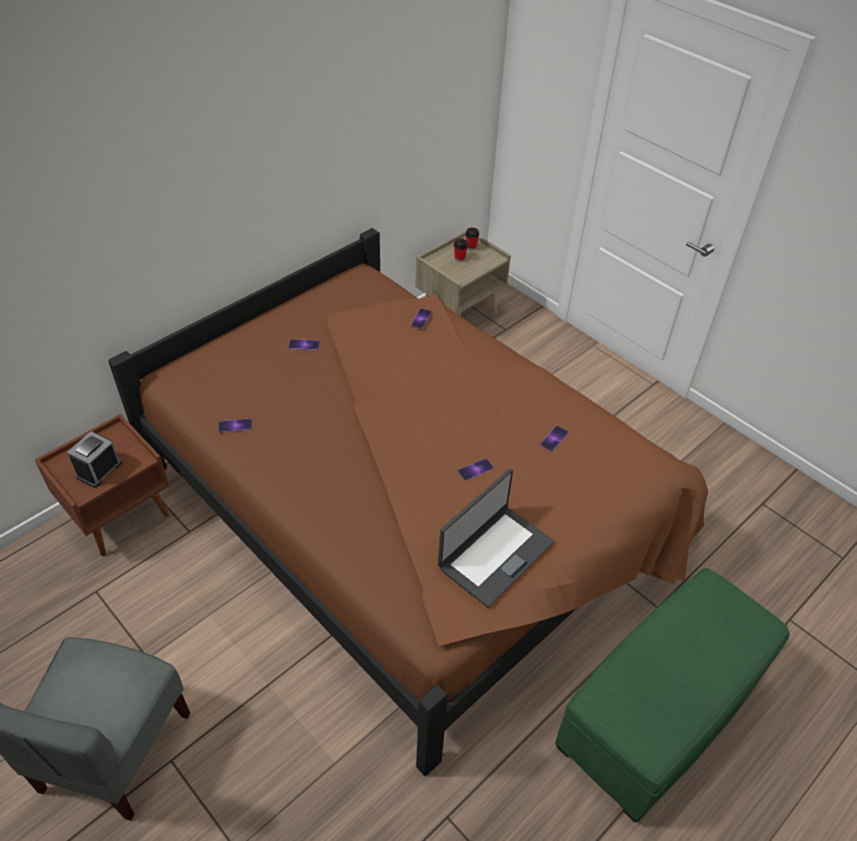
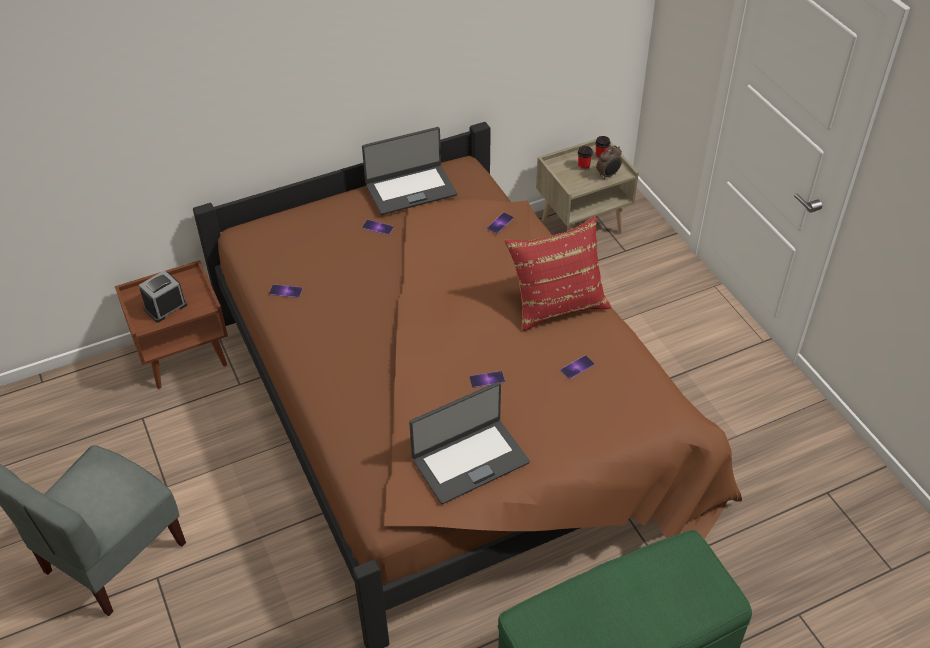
camera: 20 degrees right, 0 degrees up
none -> laptop [362,127,457,215]
none -> red pillow [505,216,612,331]
none -> alarm clock [596,145,622,180]

